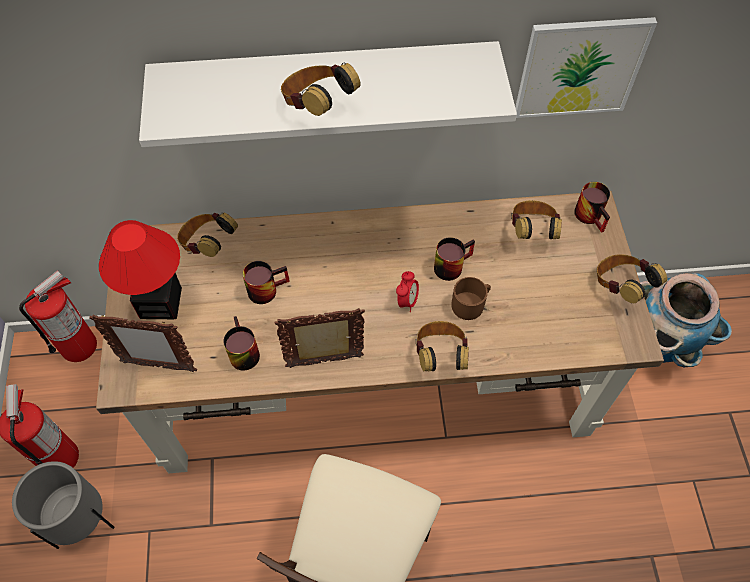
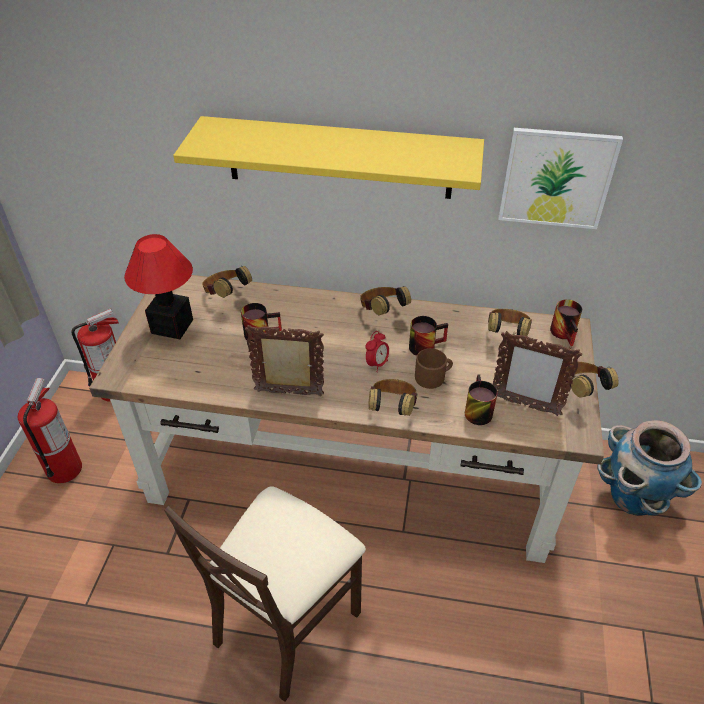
camera: 15 degrees right, 15 degrees down
grey planter [12,461,114,549] -> none
picture frame [89,314,197,372] -> picture frame moved to [493,331,582,416]
white shelf [139,41,517,147] -> yellow shelf [173,116,484,199]
mug [223,316,260,371] -> mug moved to [465,374,498,425]
headphones [281,63,361,116] -> headphones moved to [360,286,411,316]

